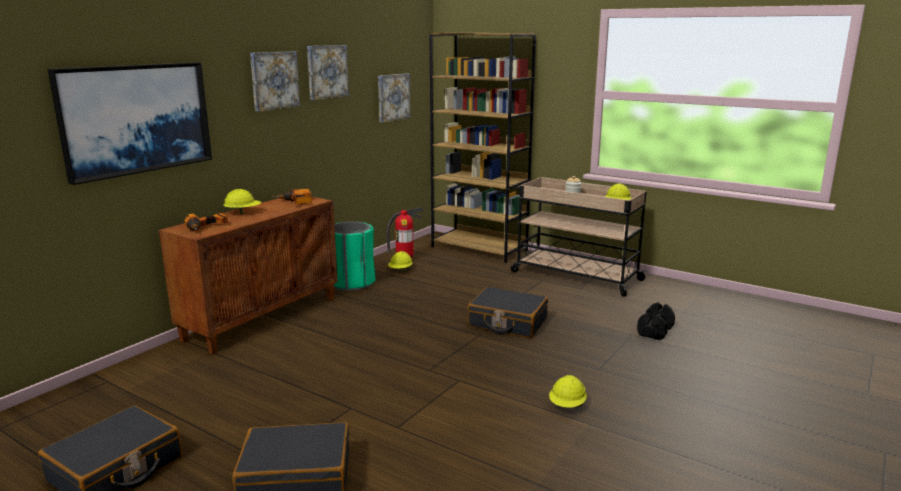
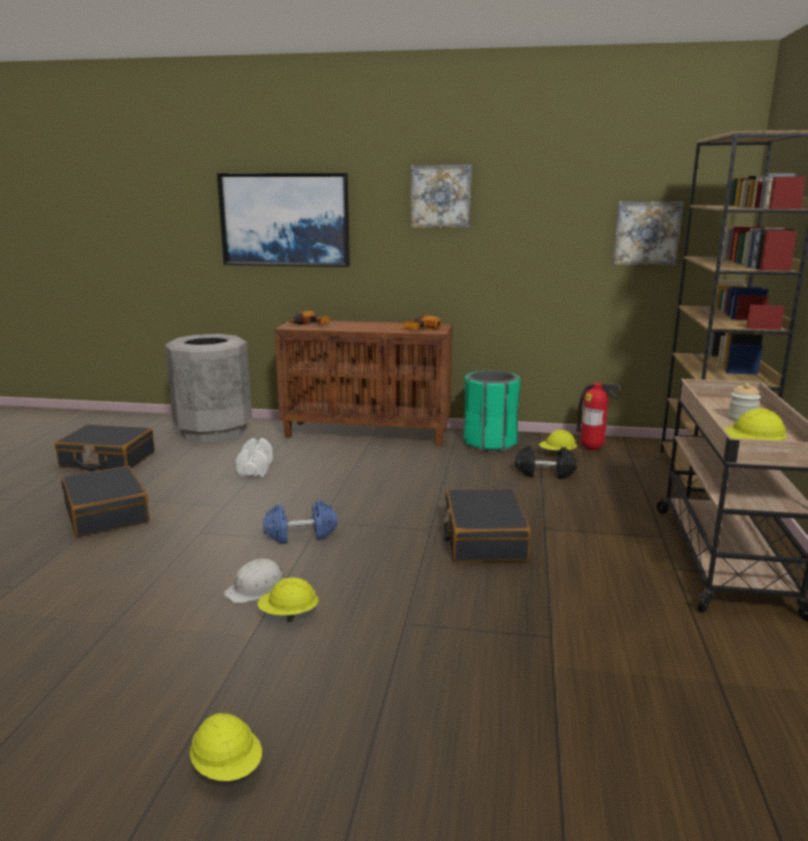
camera: 65 degrees right, 0 degrees up
yellow hard hat [223,189,262,214] -> yellow hard hat moved to [190,713,262,781]
picture [307,45,349,100] -> none
black dumbbell [637,302,675,340] -> black dumbbell moved to [515,445,577,479]
none -> grey trash can [165,334,252,442]
none -> white hard hat [224,559,284,604]
none -> white dumbbell [236,438,273,477]
none -> blue dumbbell [263,500,337,544]

